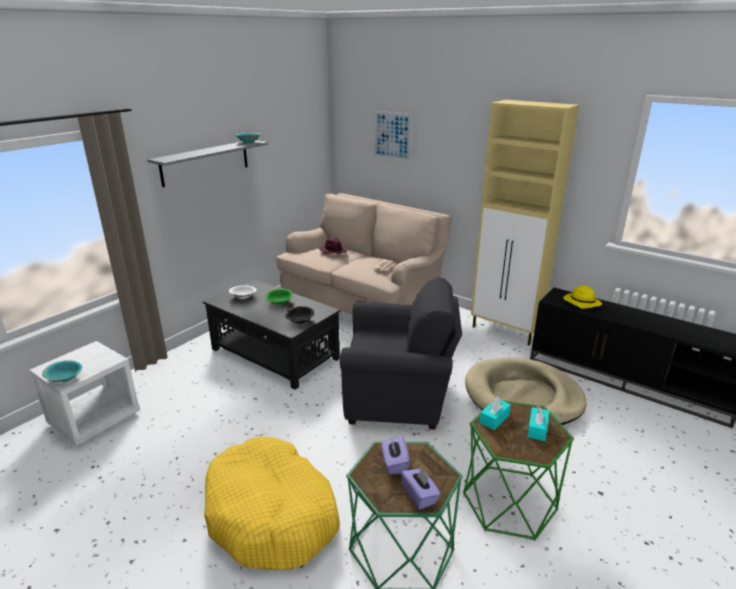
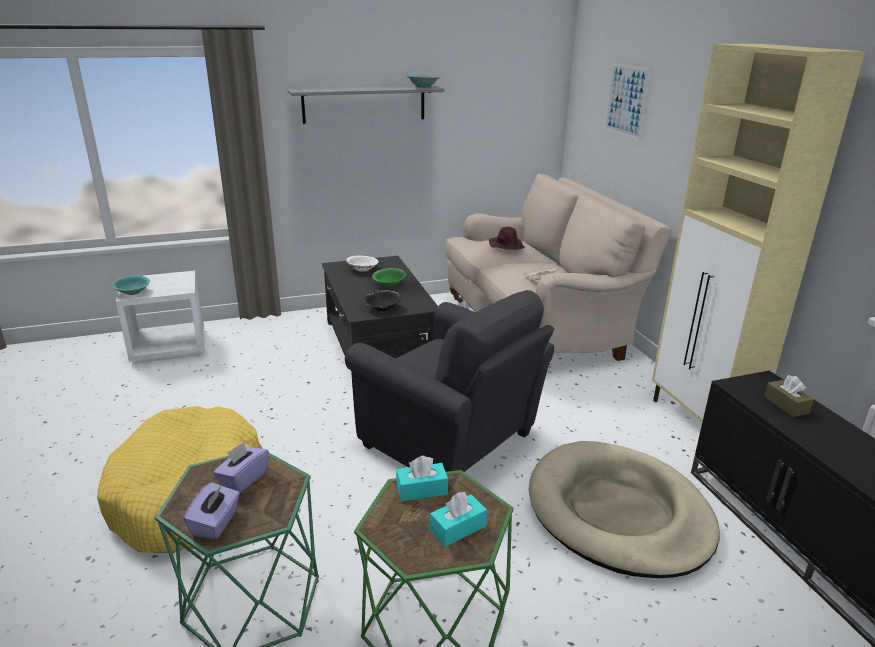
camera: 35 degrees right, 0 degrees up
yellow hat [563,285,602,309] -> brown tissue box [764,375,814,417]

